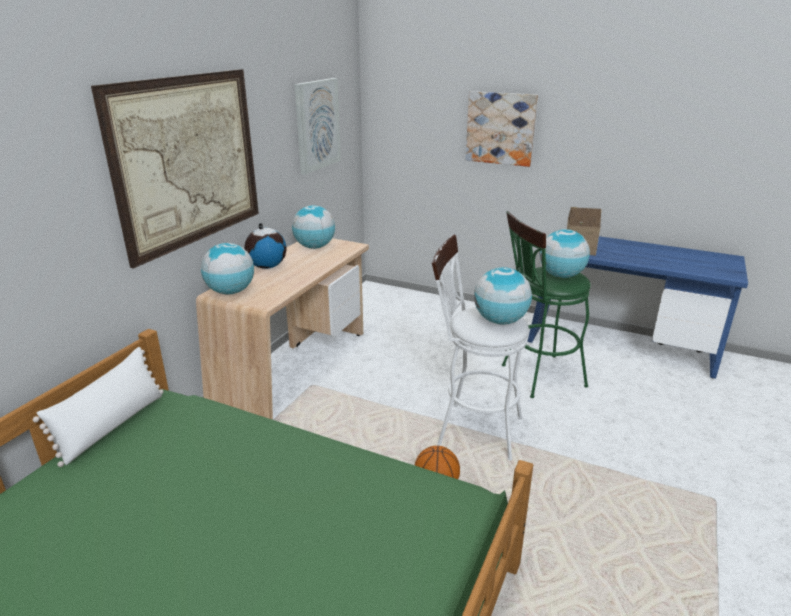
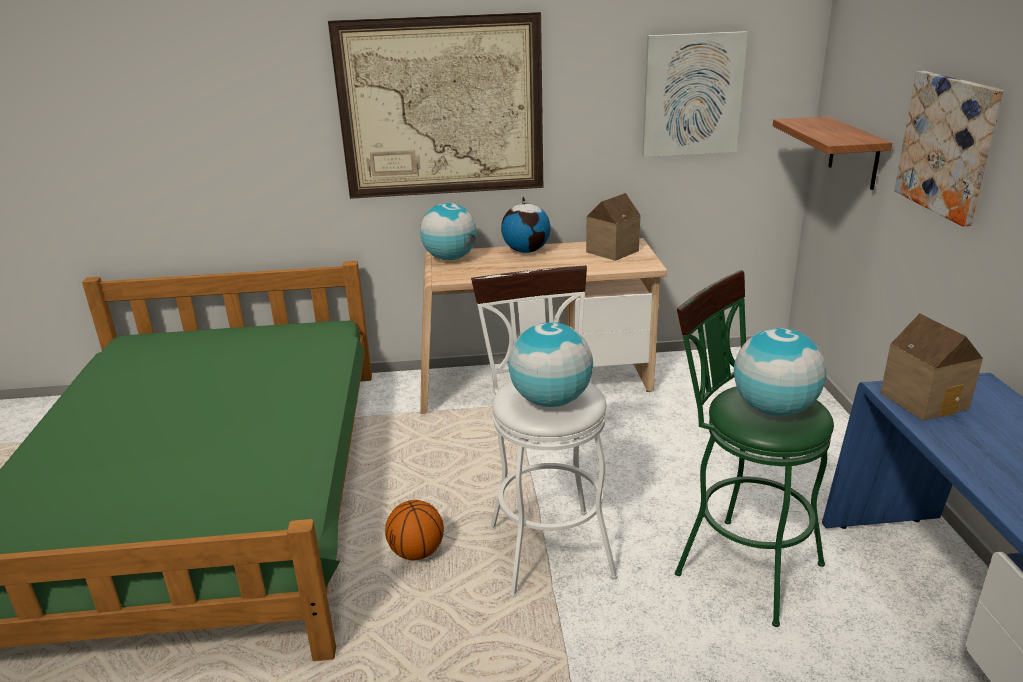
camera: 60 degrees right, 0 degrees up
white pillow [33,347,164,467] -> none
globe [292,205,335,249] -> toy house [586,193,641,261]
none -> shelf [773,117,892,190]

